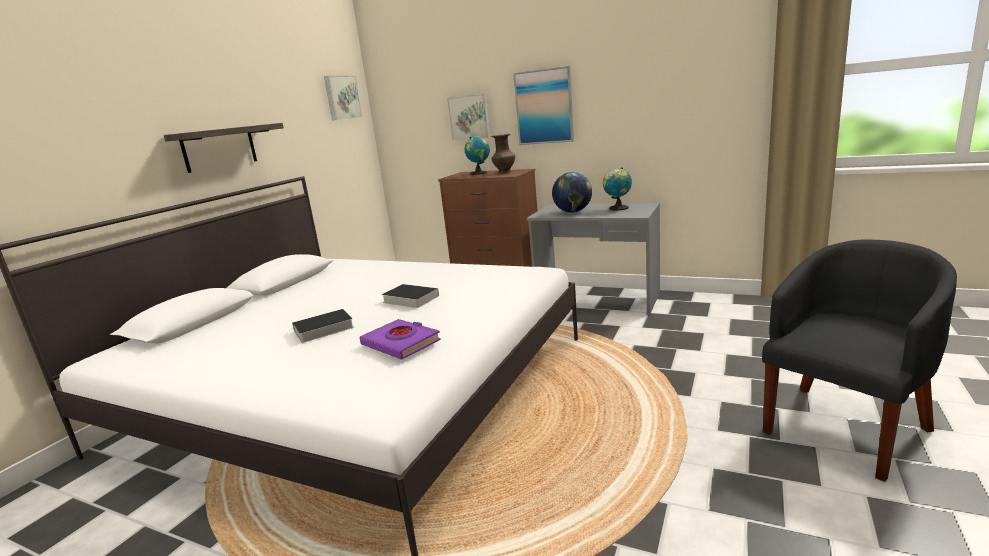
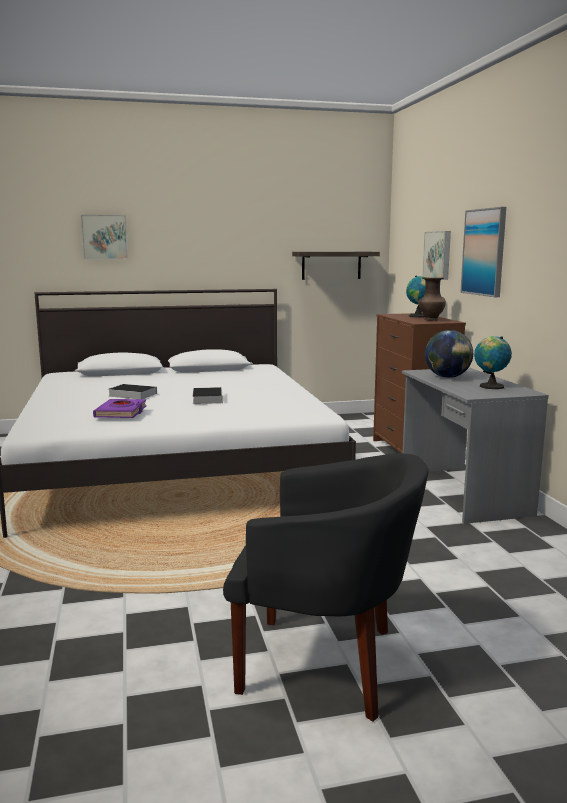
camera: 50 degrees right, 5 degrees down
shelf [164,123,284,173] -> shelf moved to [292,252,380,280]
picture [324,76,362,121] -> picture moved to [81,215,128,259]

